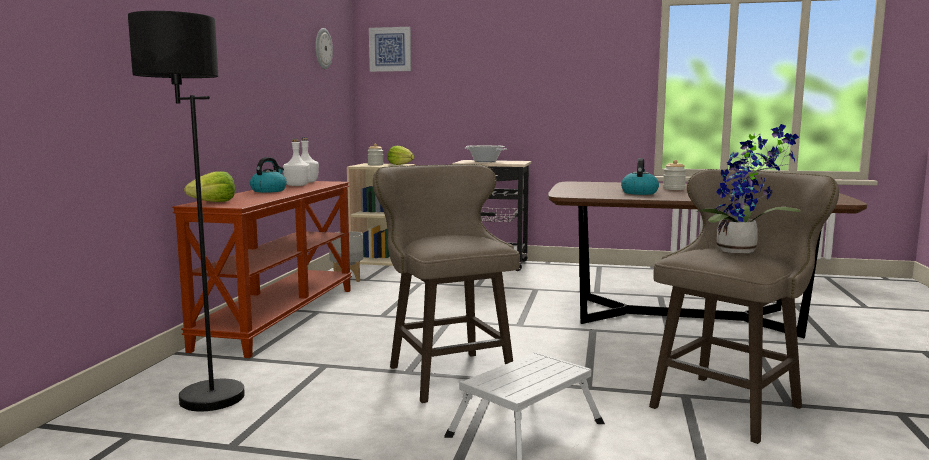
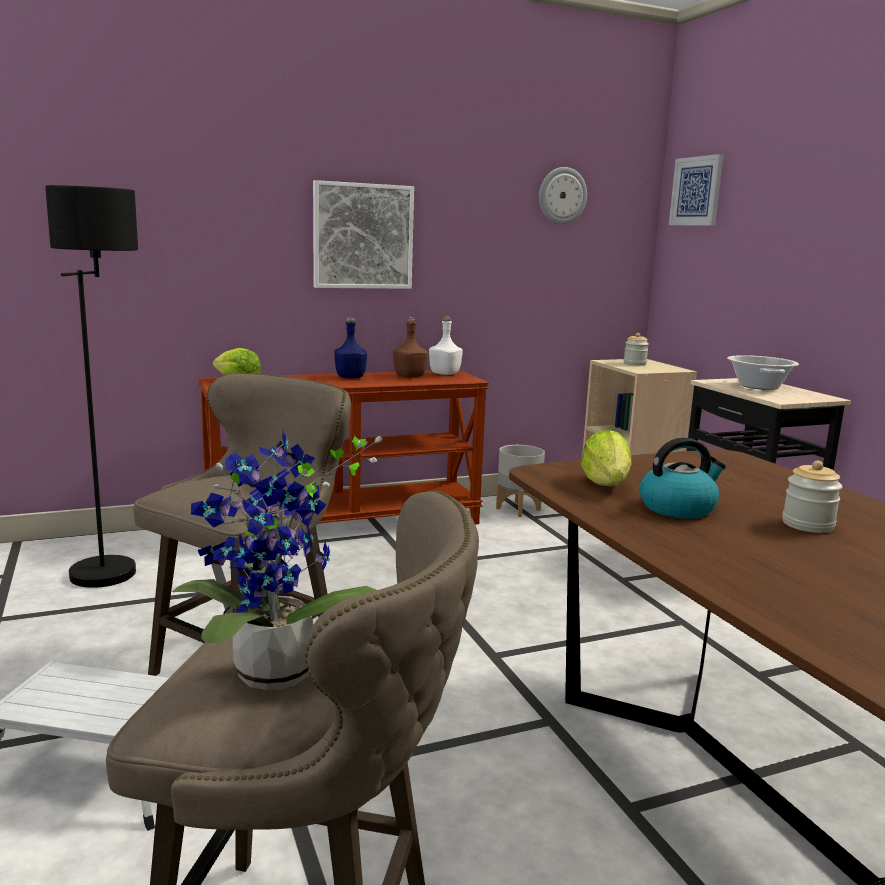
camera: 55 degrees right, 5 degrees up
kettle [250,157,287,193] -> blue bottle [334,317,367,378]
white bottle [283,138,310,186] -> brown bottle [393,317,428,378]
lettuce [388,146,415,165] -> lettuce moved to [581,430,632,486]
none -> picture [313,180,414,289]

